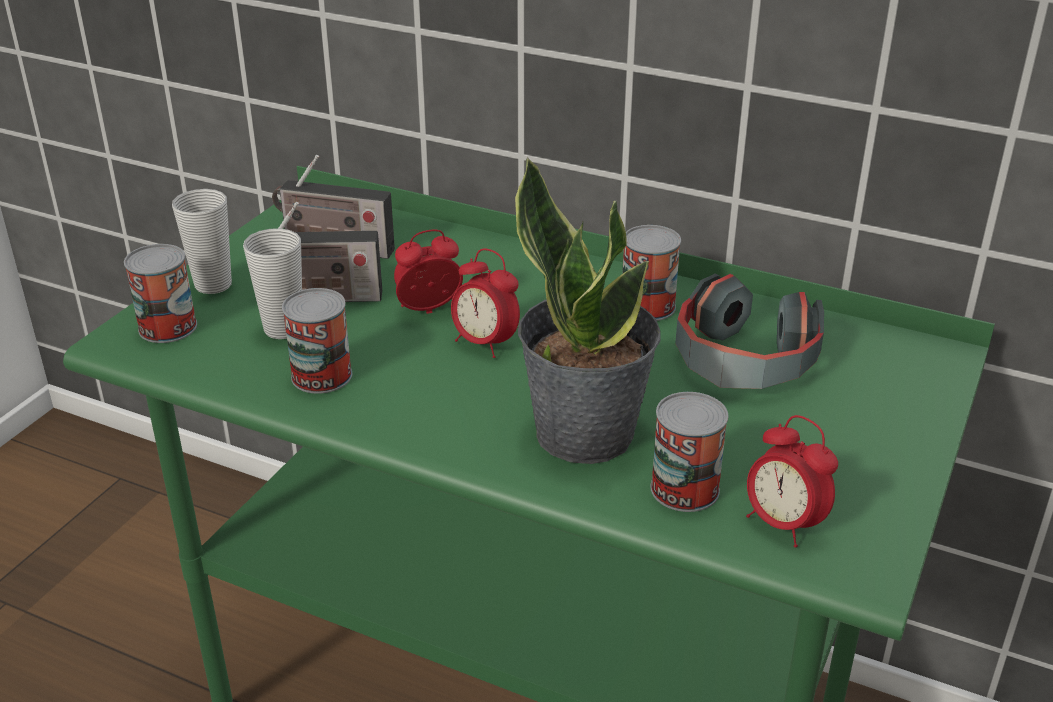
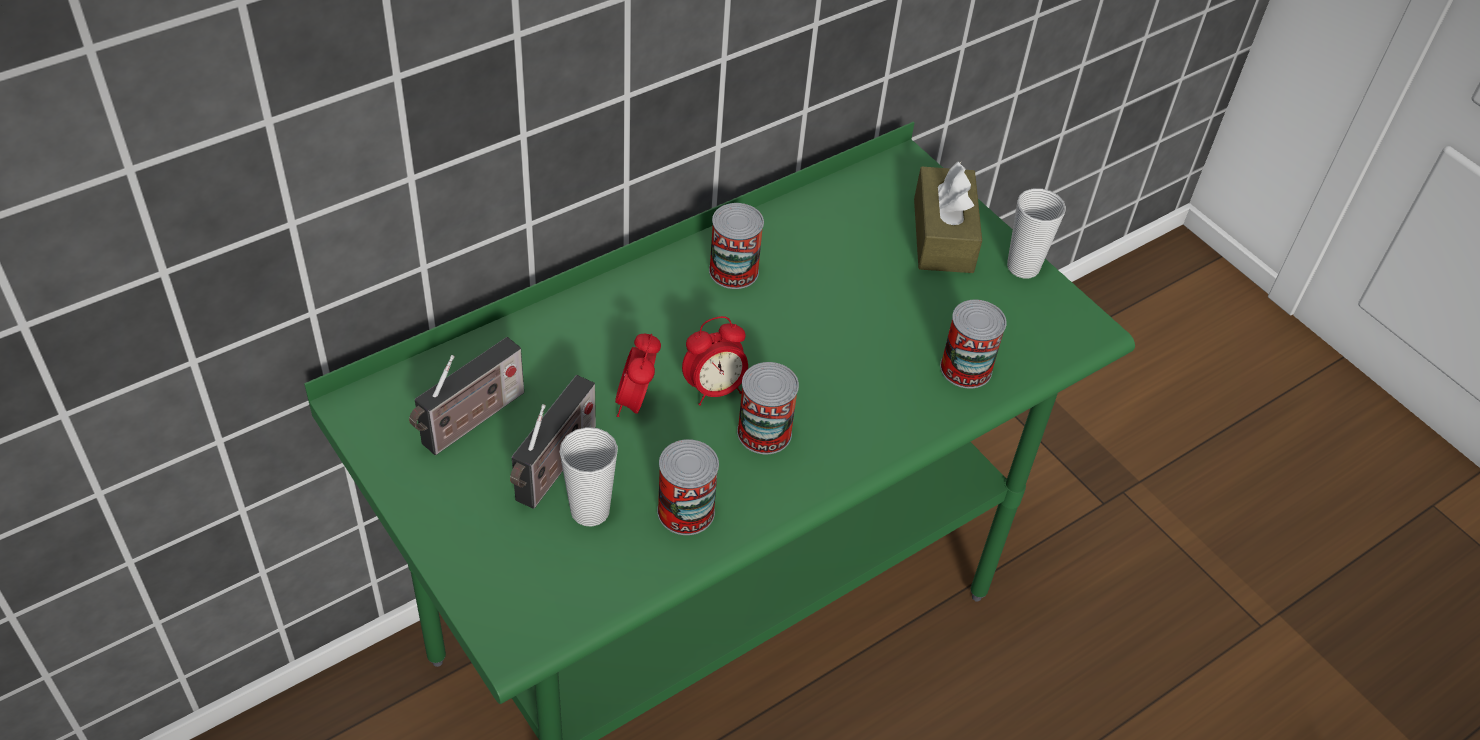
camera: 65 degrees left, 15 degrees up
can [124,244,197,343] -> can moved to [737,362,799,454]
cup [172,189,232,294] -> cup moved to [1007,188,1066,278]
potted plant [515,157,661,464] -> none
headphones [675,273,824,389] -> none
alarm clock [746,415,838,547] -> none
none -> brown tissue box [914,161,982,273]

